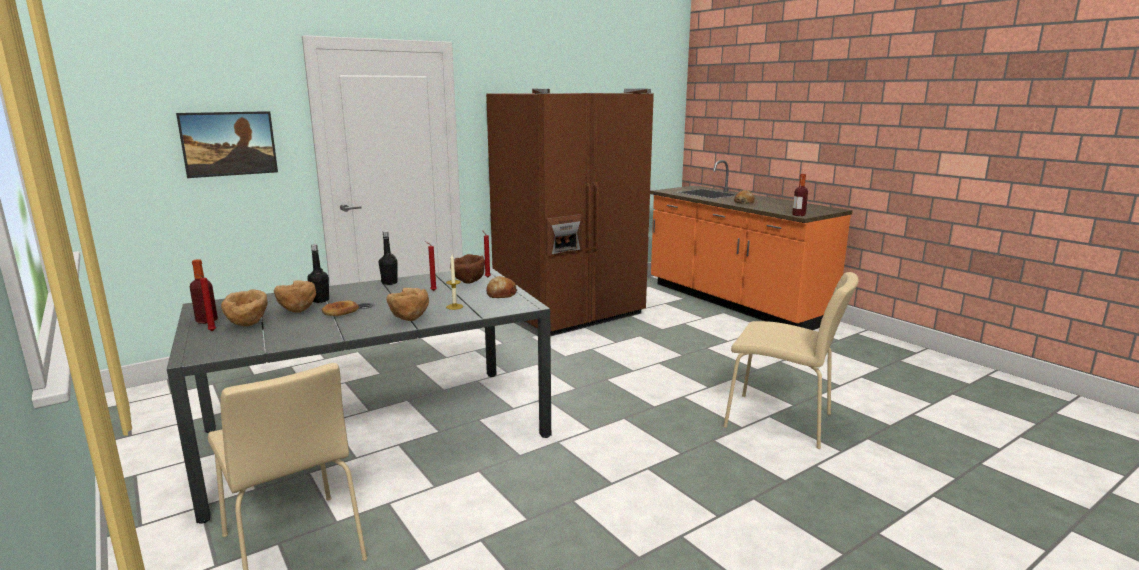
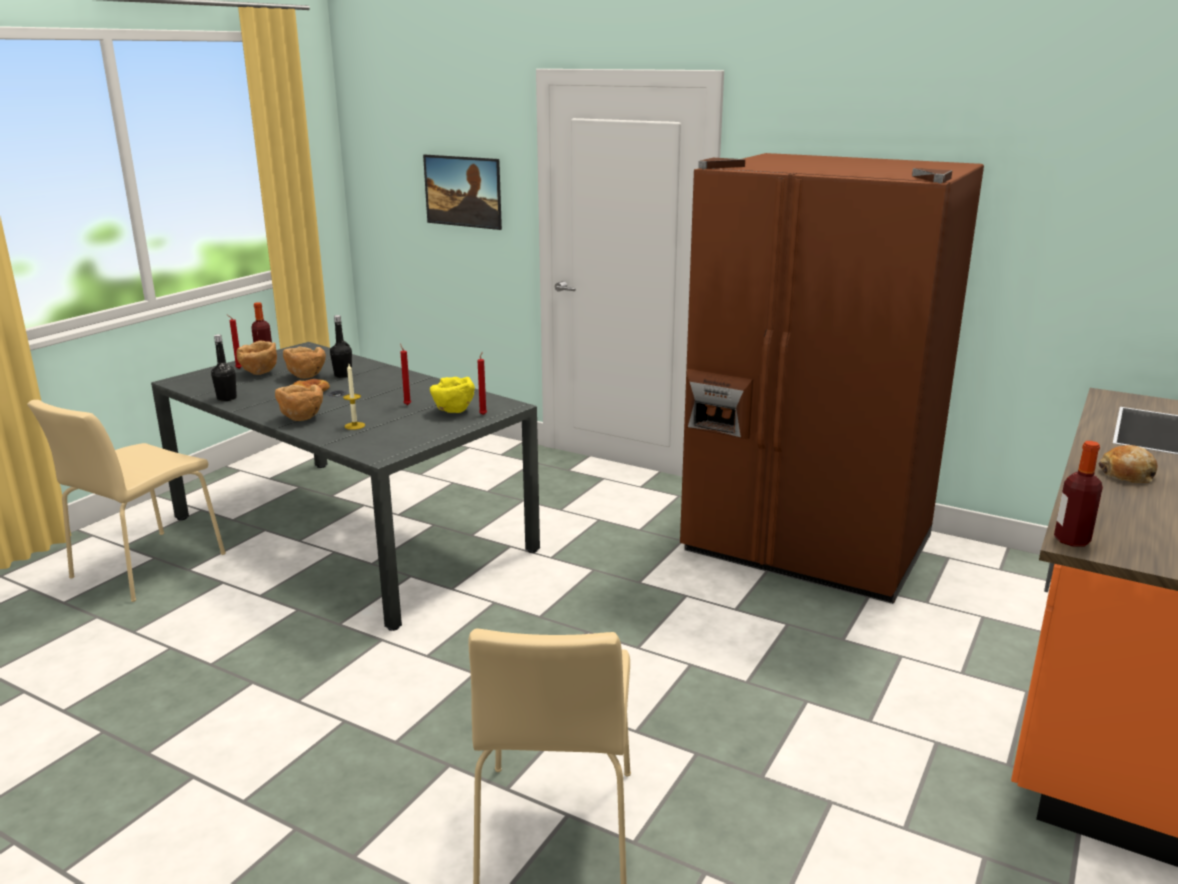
camera: 65 degrees right, 5 degrees up
black bottle [379,231,398,285] -> black bottle moved to [211,334,237,401]
brown bowl [450,254,485,283] -> yellow bowl [430,377,475,413]
bread [486,276,517,298] -> none

